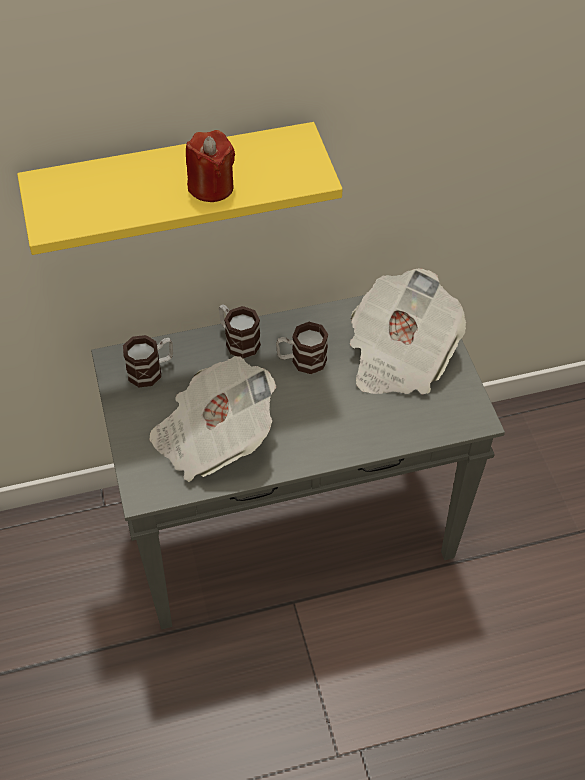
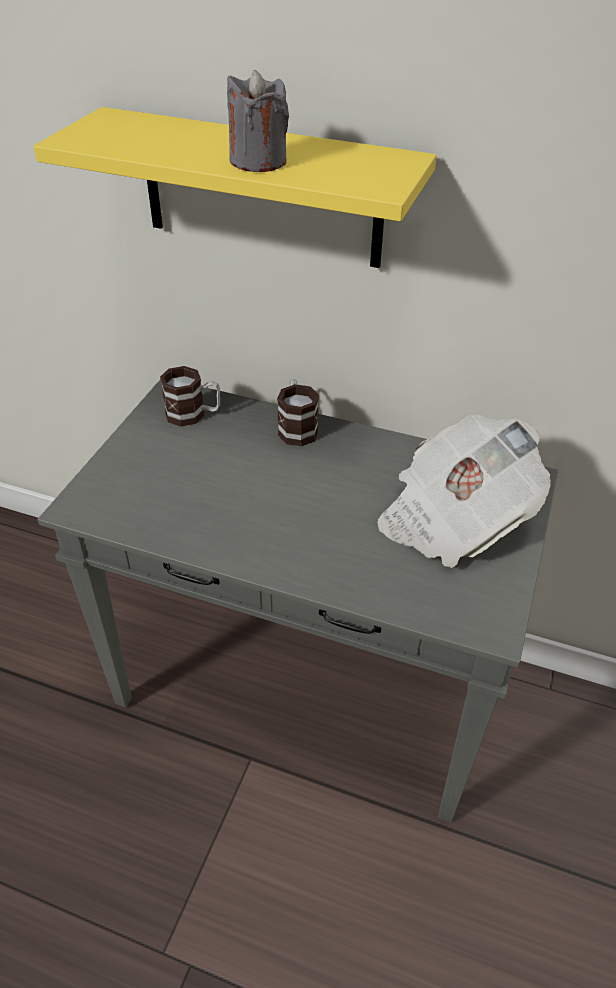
camera: 35 degrees right, 10 degrees down
newspaper [149,356,276,482] -> none
red candle [186,130,235,202] -> grey candle [227,70,289,172]
mug [276,322,328,374] -> none

